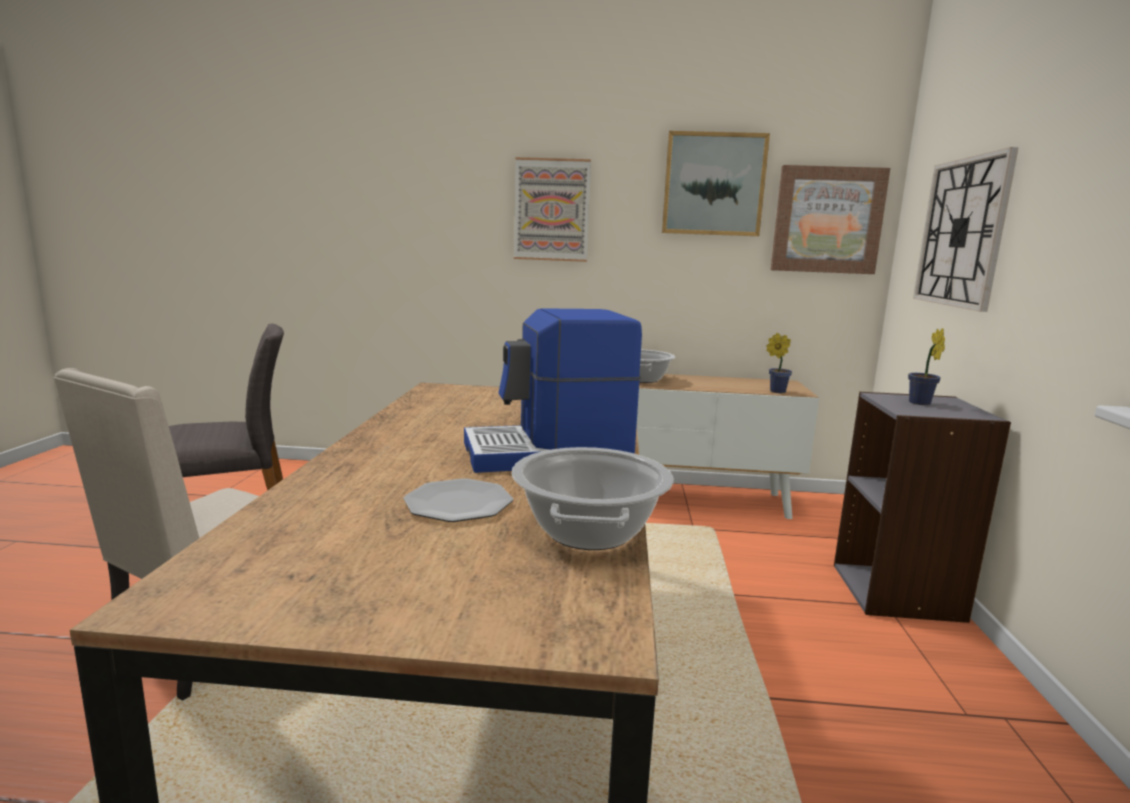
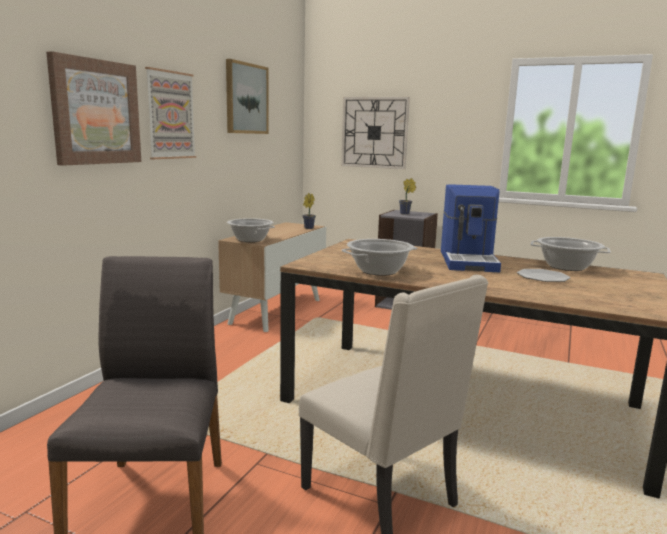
camera: 70 degrees left, 0 degrees up
picture [771,165,890,274] -> picture moved to [46,51,141,166]
none -> cooking pot [342,239,418,276]

